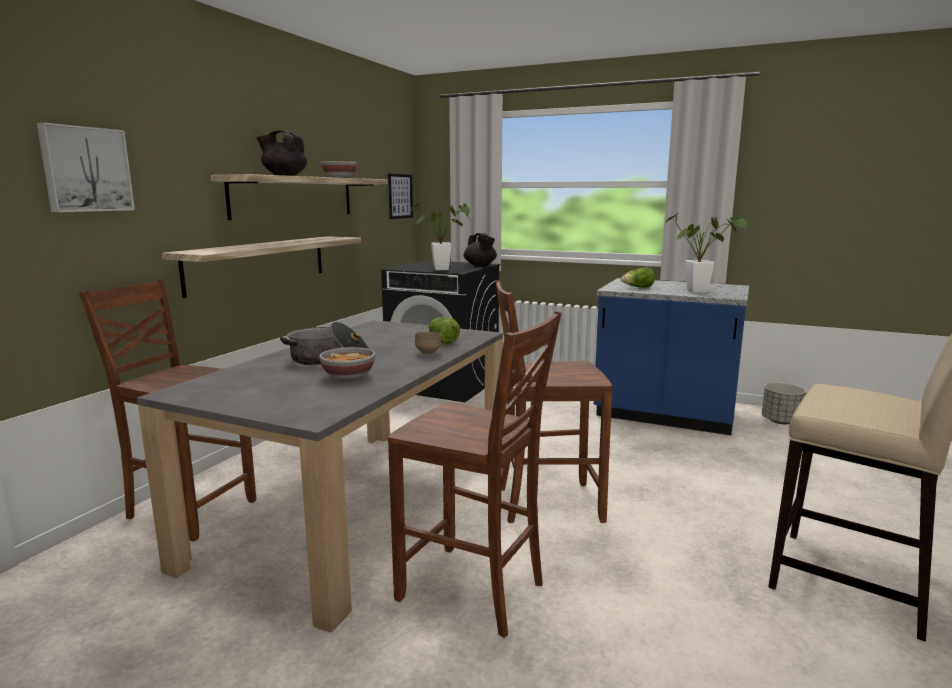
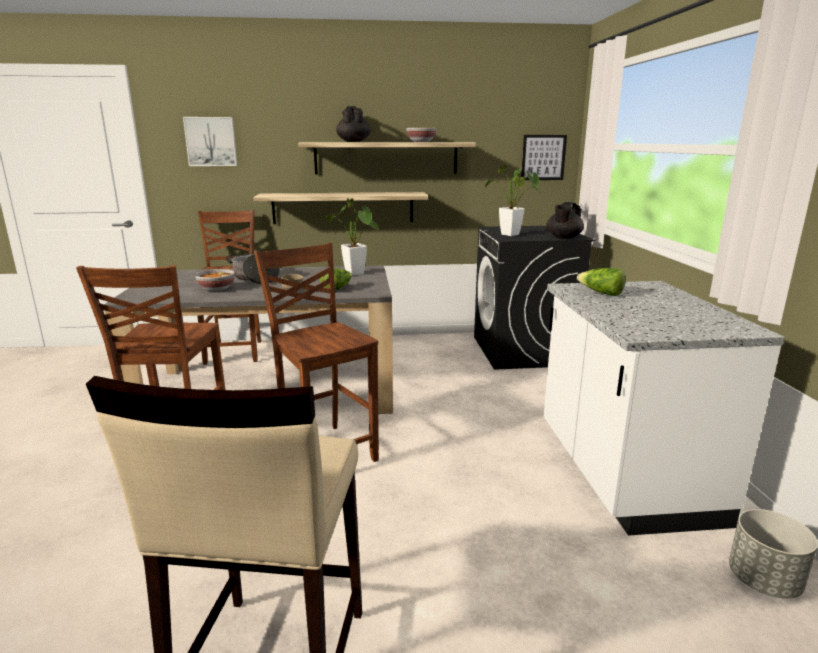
camera: 60 degrees right, 5 degrees up
blue counter [594,278,749,435] -> white counter [543,281,785,536]
potted plant [666,214,747,293] -> potted plant moved to [326,198,379,275]

